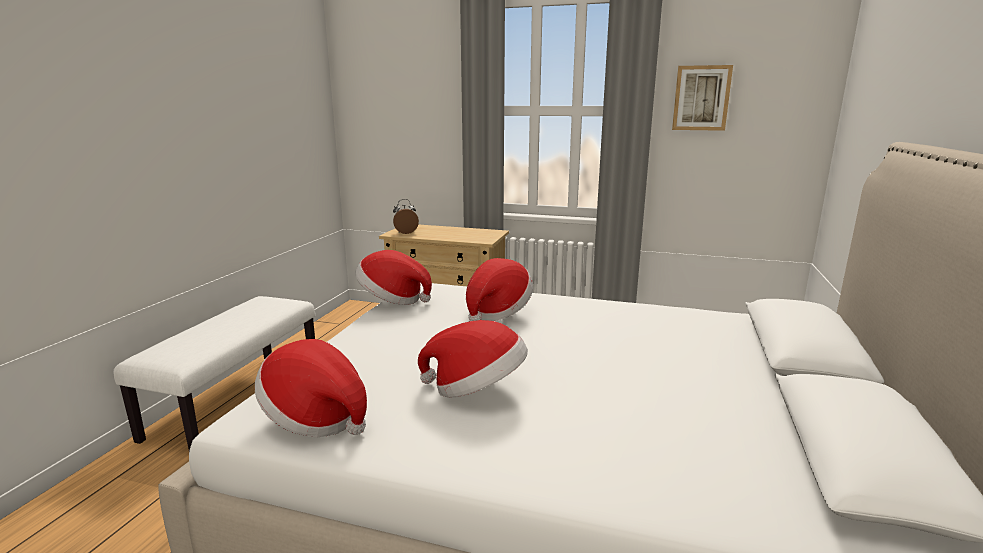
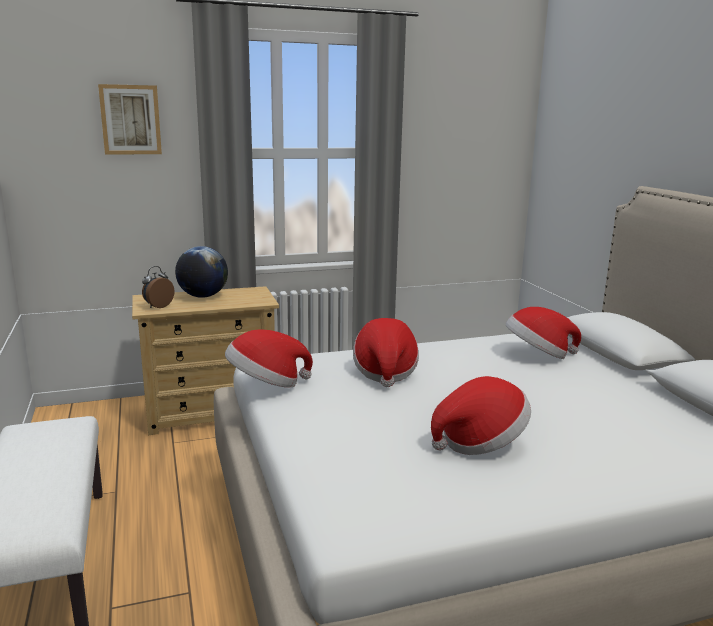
camera: 35 degrees left, 0 degrees up
hat [255,339,367,438] -> hat moved to [506,307,581,359]
picture [672,65,733,131] -> picture moved to [98,84,162,155]
none -> globe [175,246,228,298]

